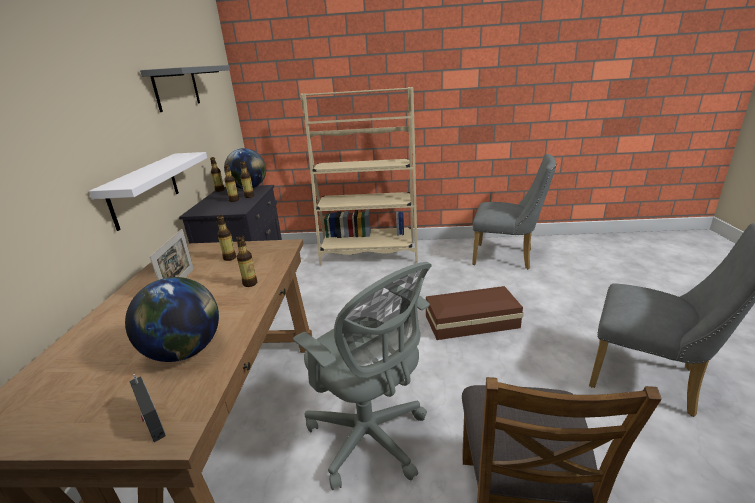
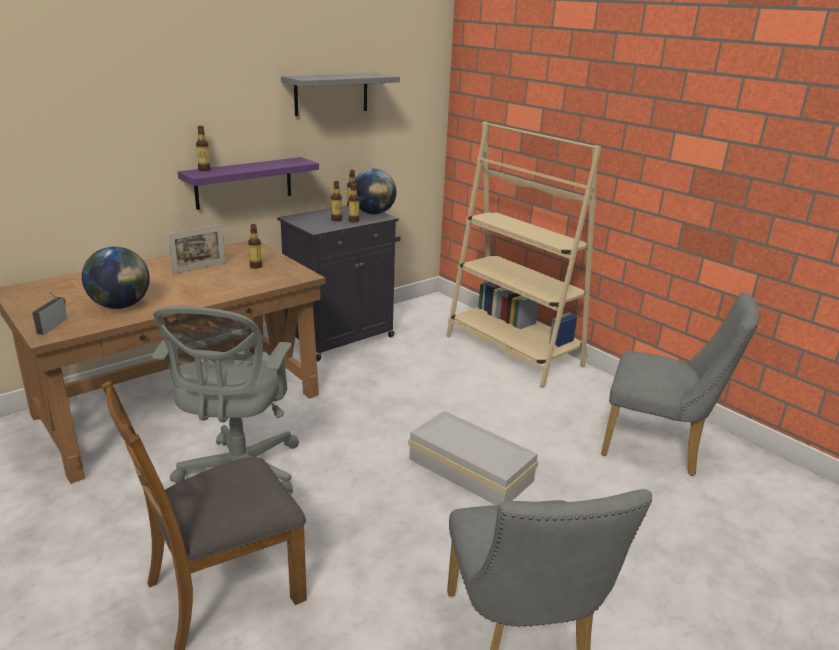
camera: 45 degrees right, 0 degrees up
white shelf [89,152,207,231] -> purple shelf [178,157,319,210]
bottle [237,236,257,287] -> bottle moved to [196,126,211,171]
brown storage box [426,286,524,340] -> white storage box [408,411,538,505]
grey chair [472,154,556,269] -> grey chair turned 45 degrees counterclockwise [601,292,760,476]

